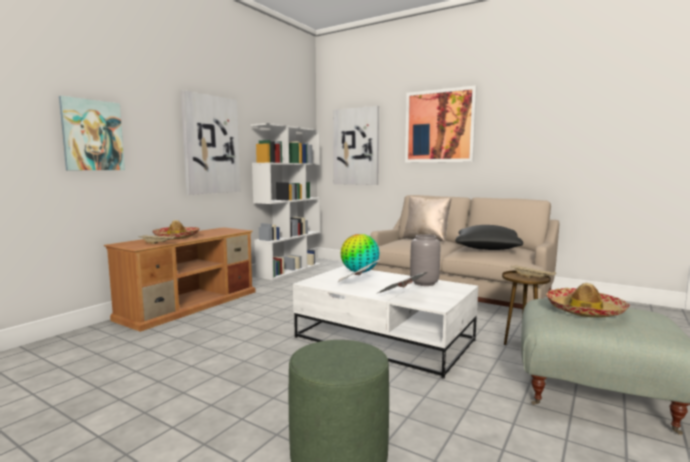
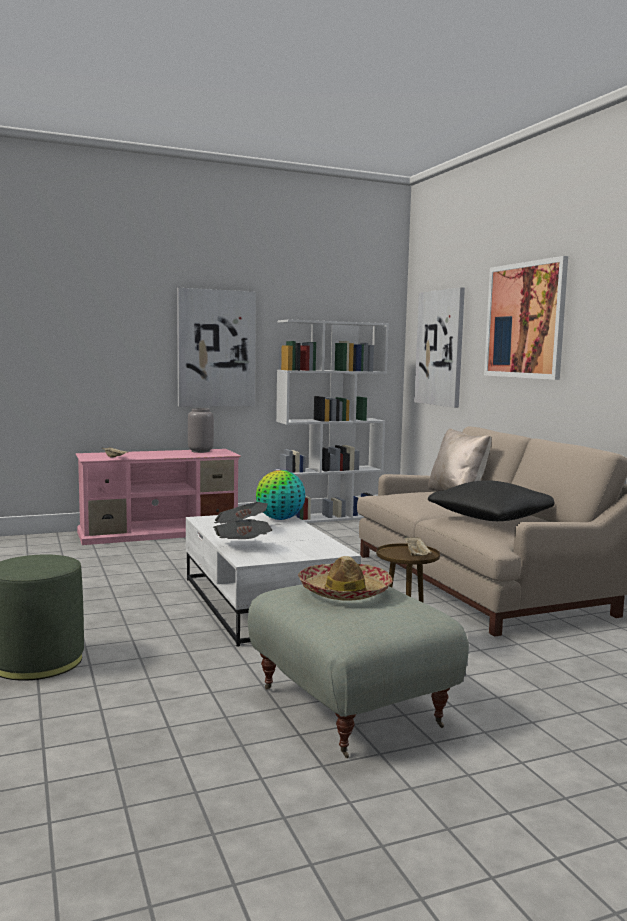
camera: 35 degrees right, 0 degrees up
picture [59,96,125,170] -> none
brown tv stand [104,227,255,332] -> pink tv stand [76,449,241,545]
hat [152,220,200,240] -> none
grey vase [410,234,440,286] -> grey vase moved to [188,408,214,453]

